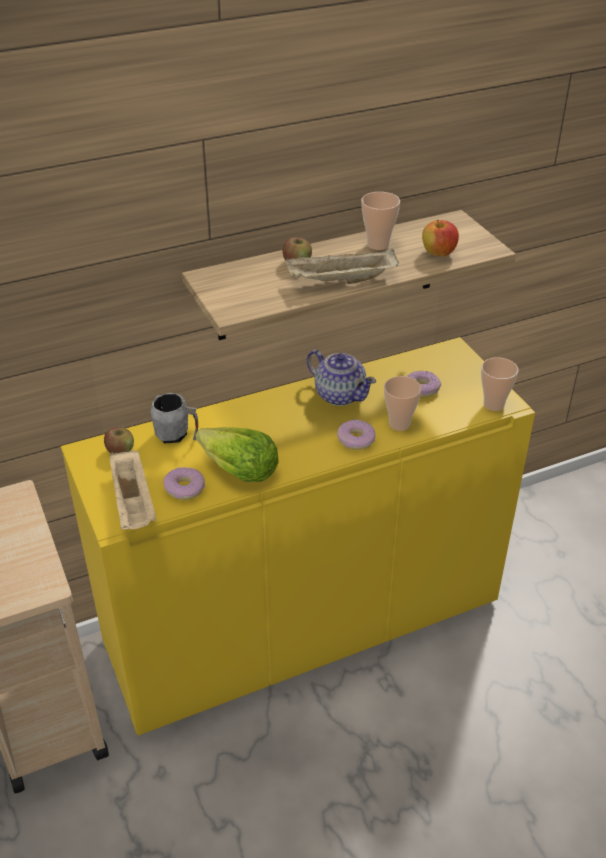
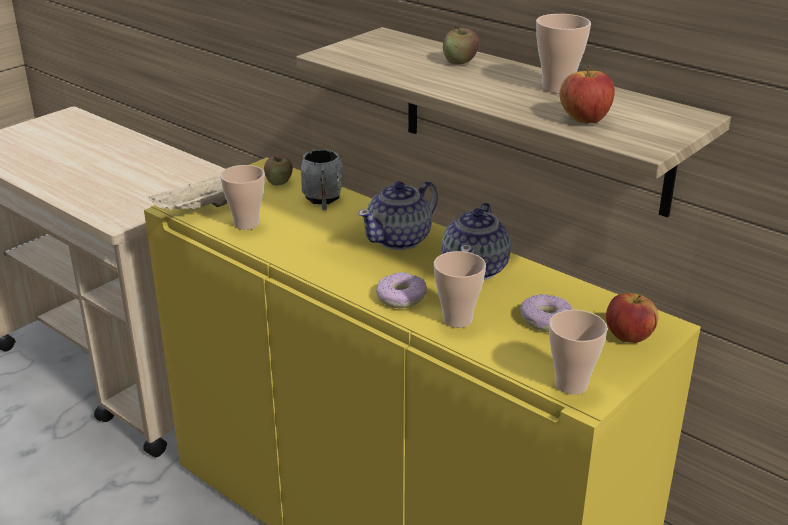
camera: 65 degrees right, 10 degrees down
donut [163,467,205,500] -> cup [220,165,265,230]
lettuce [195,427,279,482] -> none
beige tray [286,249,399,284] -> none
none -> teapot [358,181,438,250]
none -> apple [606,293,658,343]

